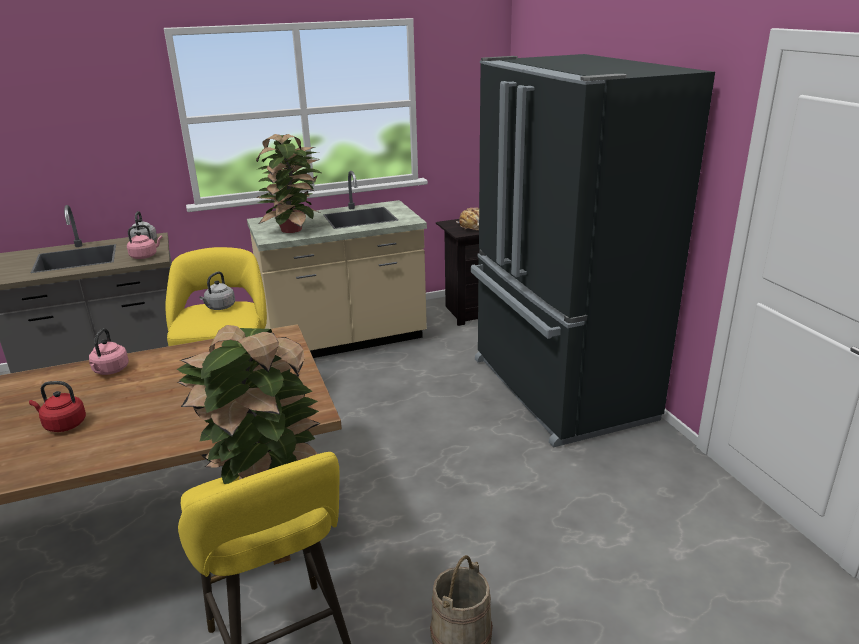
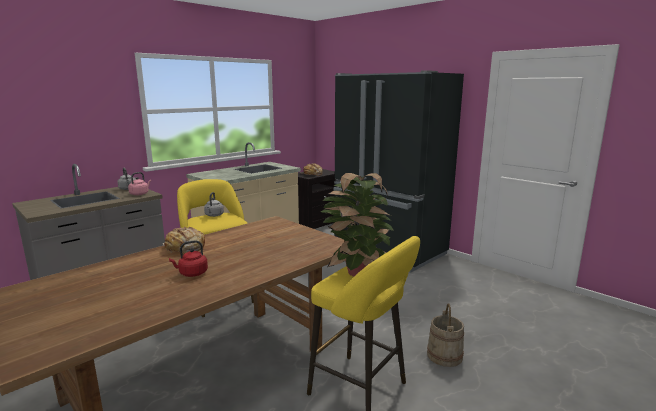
camera: 25 degrees left, 10 degrees down
pink kettle [89,328,129,375] -> bread [163,227,205,253]
potted plant [255,134,321,233] -> none

